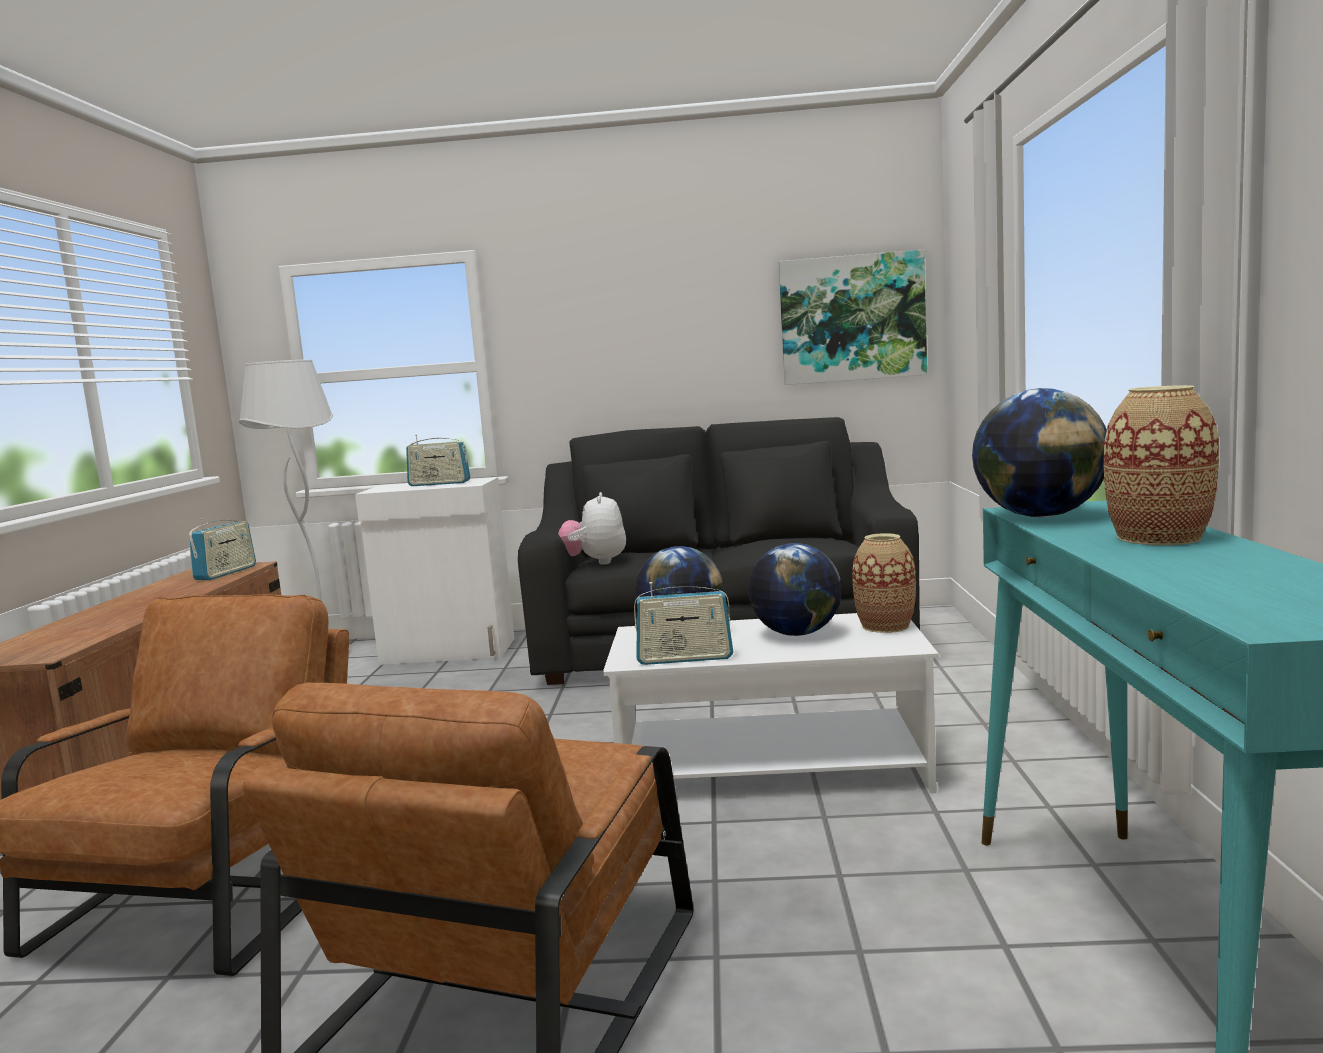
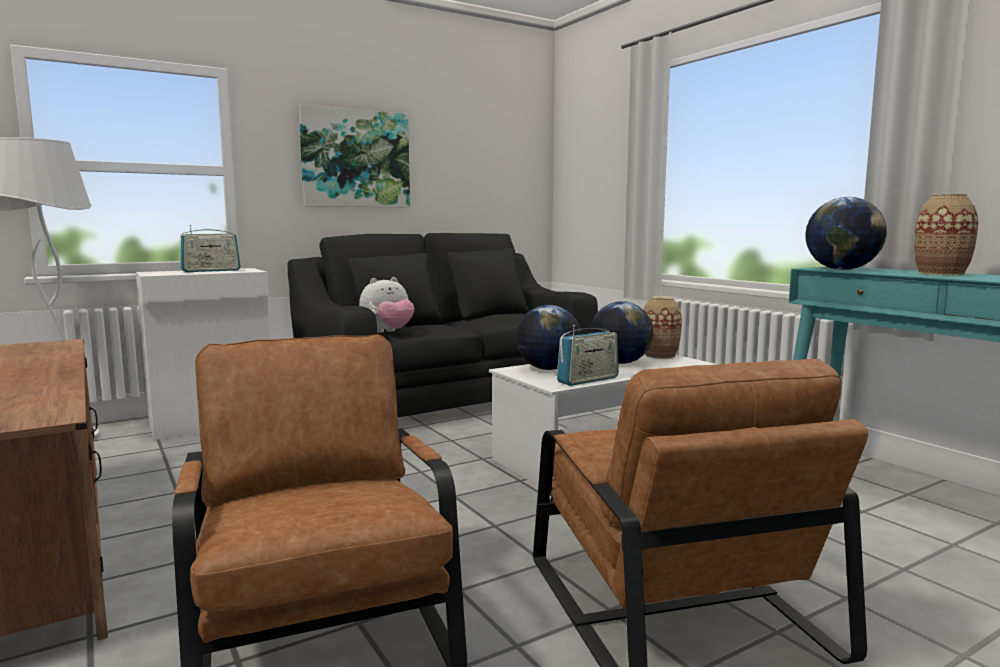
camera: 35 degrees left, 0 degrees up
radio [189,519,256,580] -> none
plush toy [558,492,626,565] -> plush toy turned 90 degrees counterclockwise [359,277,414,333]
picture [778,250,927,385] -> picture moved to [299,104,410,208]

